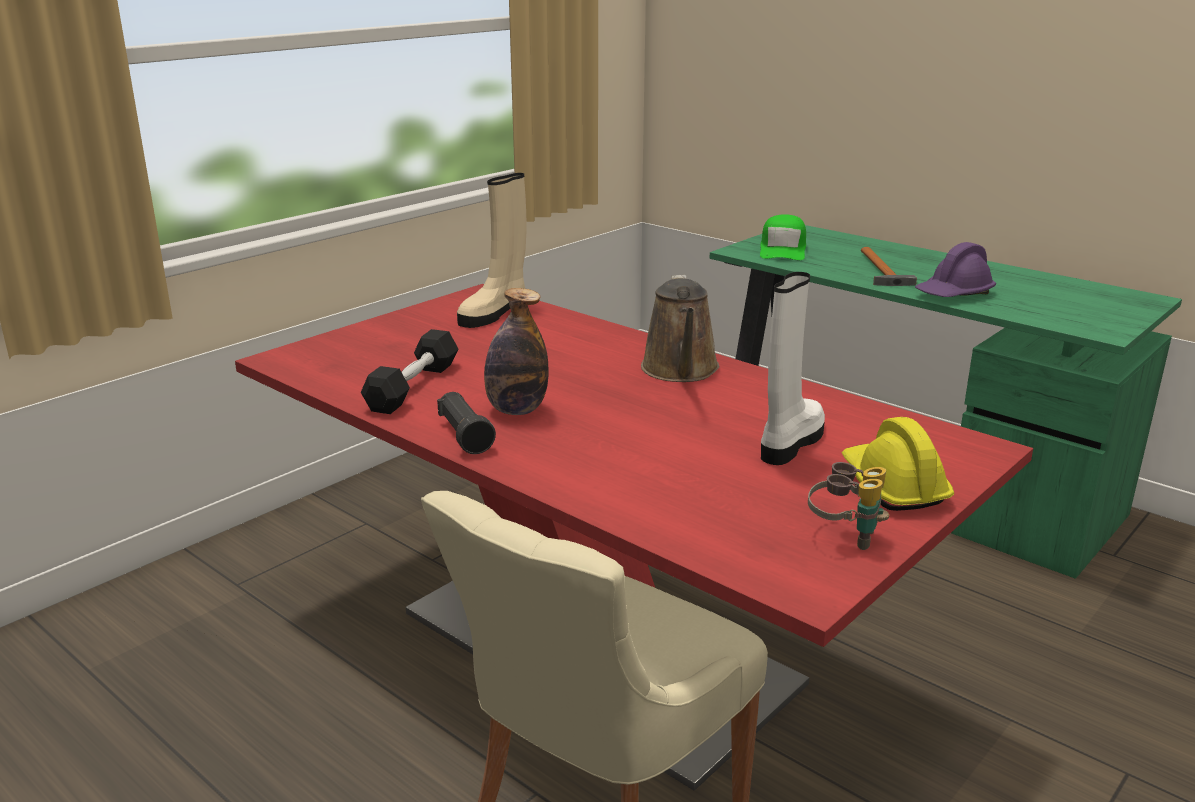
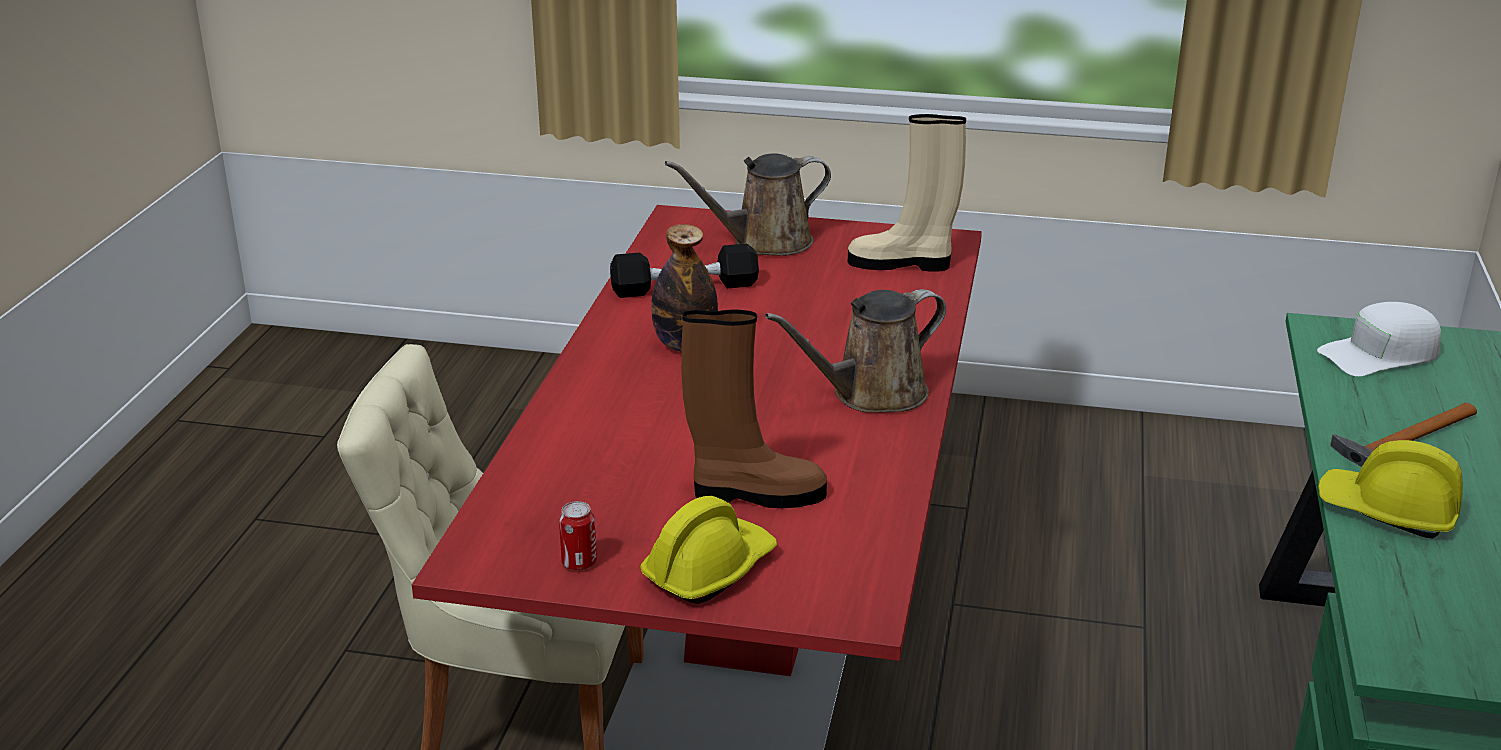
camera: 60 degrees right, 5 degrees up
black flashlight [437,392,496,454] -> none
green cap [760,214,806,260] -> white cap [1317,302,1441,376]
white boot [761,272,825,465] -> brown boot [681,309,827,508]
binoculars [808,462,889,550] -> can [559,501,597,570]
purple hard hat [915,242,996,297] -> yellow hard hat [1318,440,1463,539]
none -> brown watering can [665,153,831,256]

